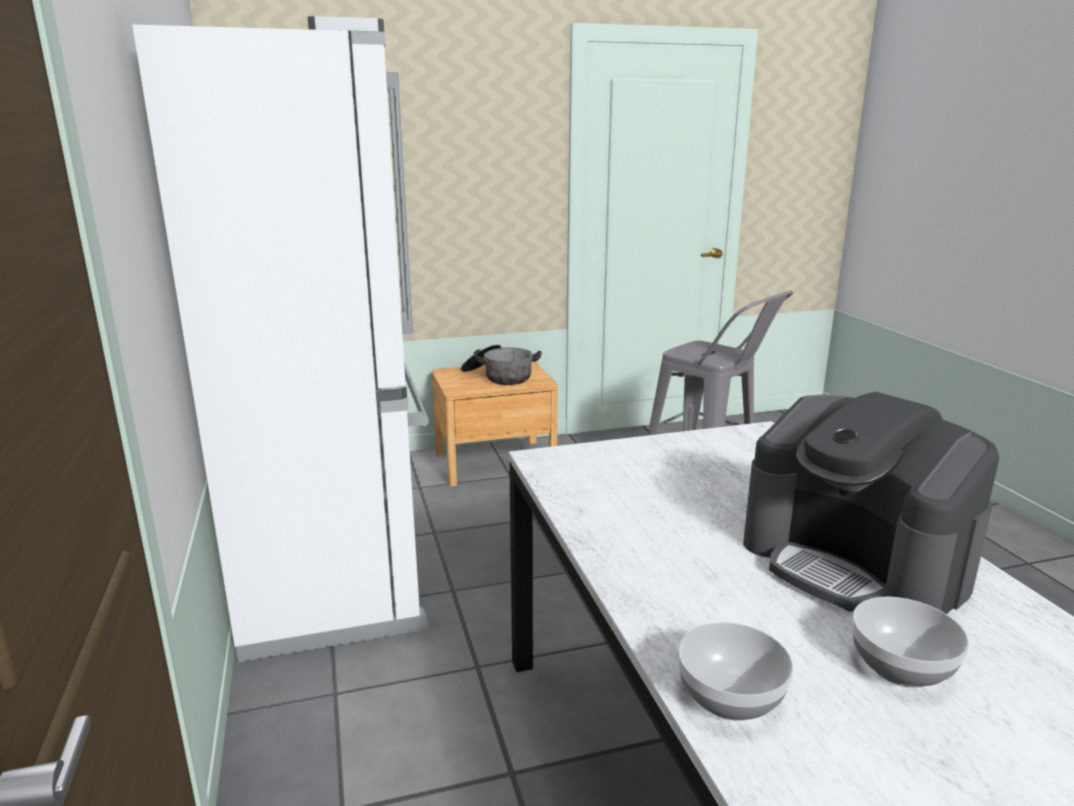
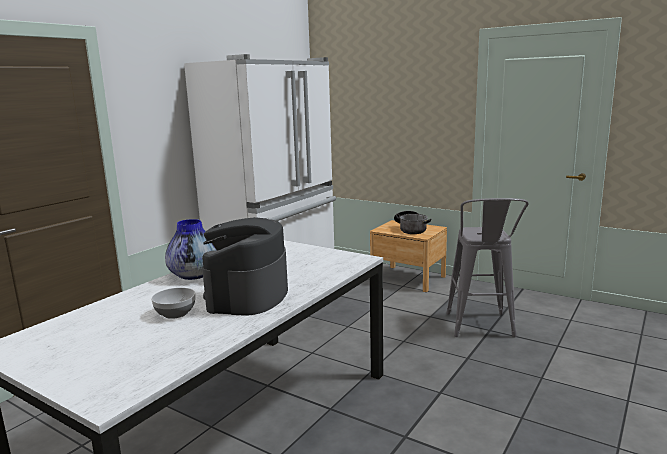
camera: 50 degrees right, 5 degrees down
bowl [678,622,793,721] -> none
none -> vase [165,219,216,280]

